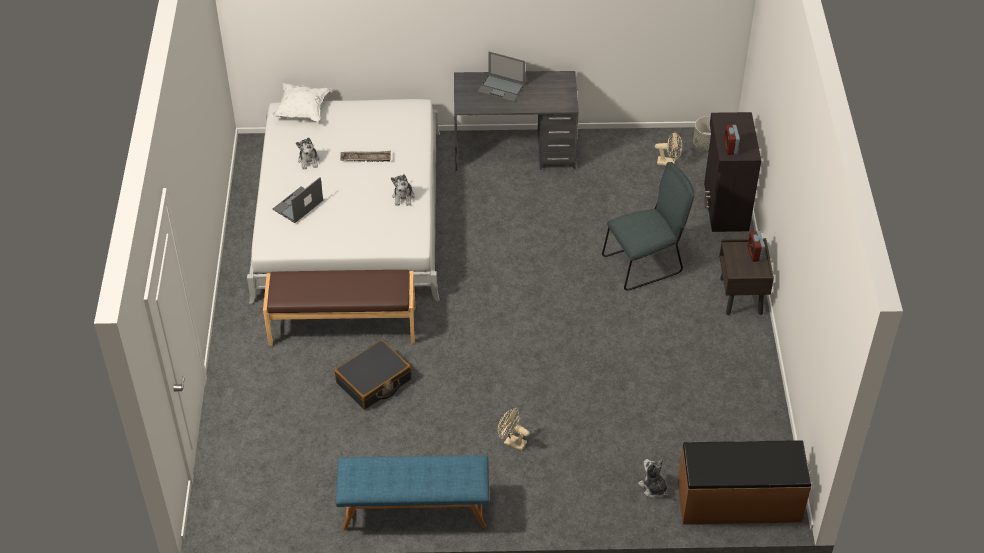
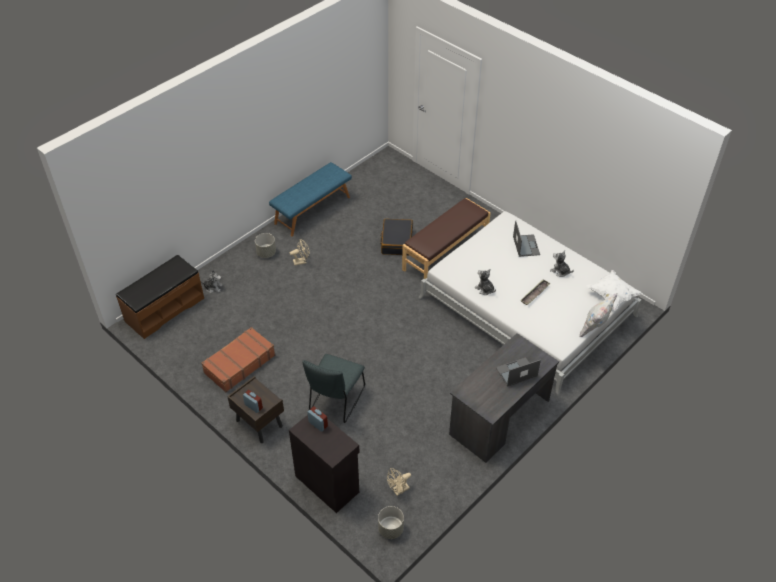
camera: 135 degrees right, 0 degrees up
none -> brown suitcase [201,327,275,392]
none -> grey planter [255,233,276,258]
none -> white pillow [580,293,617,337]

